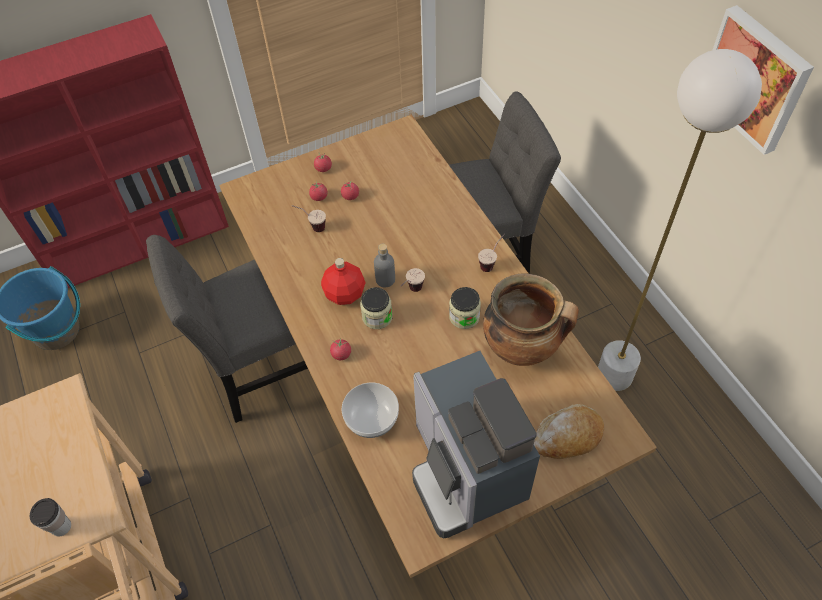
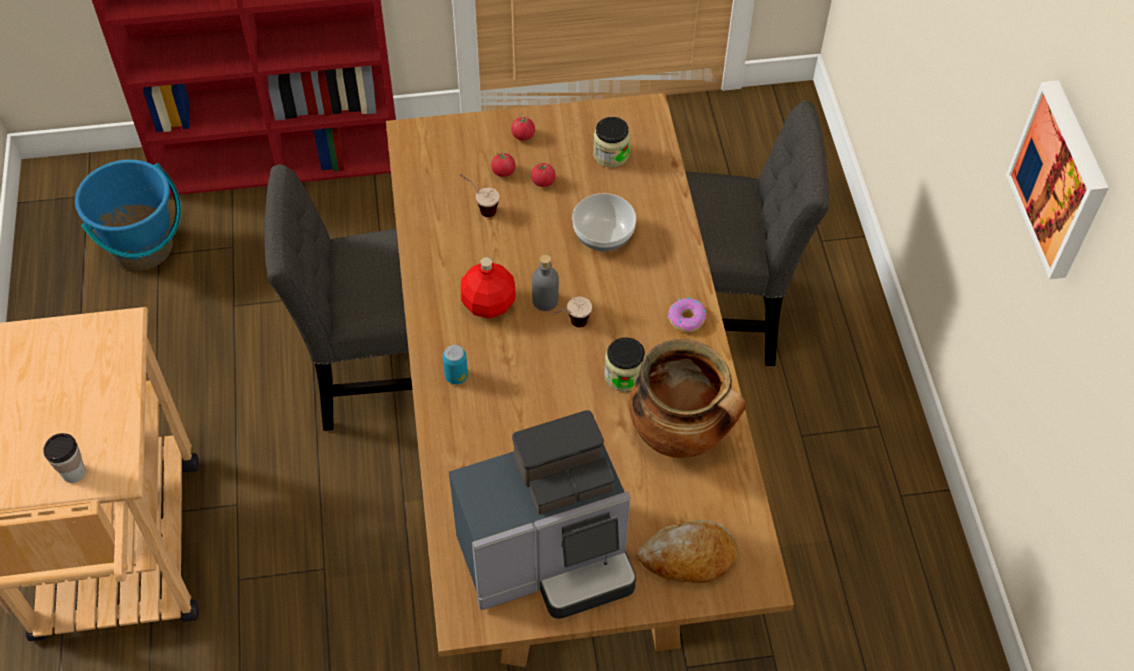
camera: 15 degrees right, 0 degrees up
tomato [330,338,351,360] -> can [443,345,468,384]
bowl [342,383,399,438] -> bowl moved to [572,193,636,251]
jar [360,287,393,329] -> jar moved to [593,117,630,167]
coffee machine [412,351,540,538] -> coffee machine turned 105 degrees counterclockwise [449,410,636,619]
cup [478,233,505,272] -> donut [668,297,706,332]
white floor lamp [598,49,762,391] -> none

